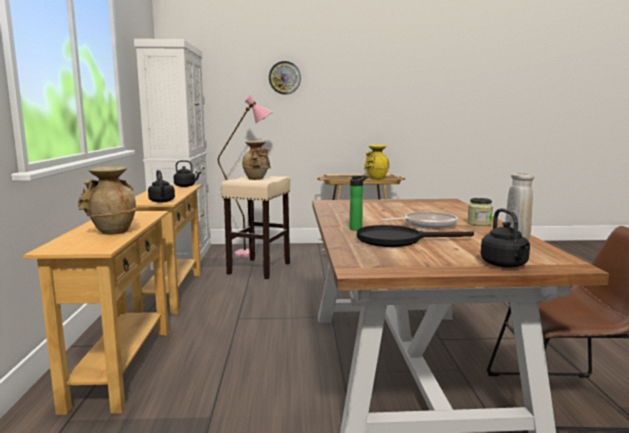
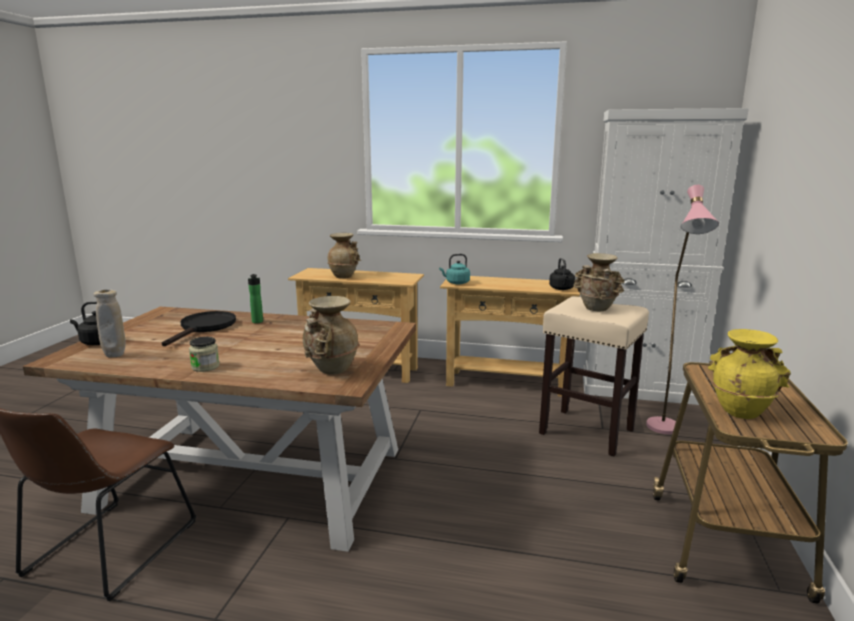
camera: 105 degrees right, 5 degrees up
black kettle [148,170,175,203] -> turquoise kettle [439,254,470,284]
wall clock [269,61,301,95] -> none
frying pan [382,212,458,229] -> none
none -> beige vase [303,296,360,375]

